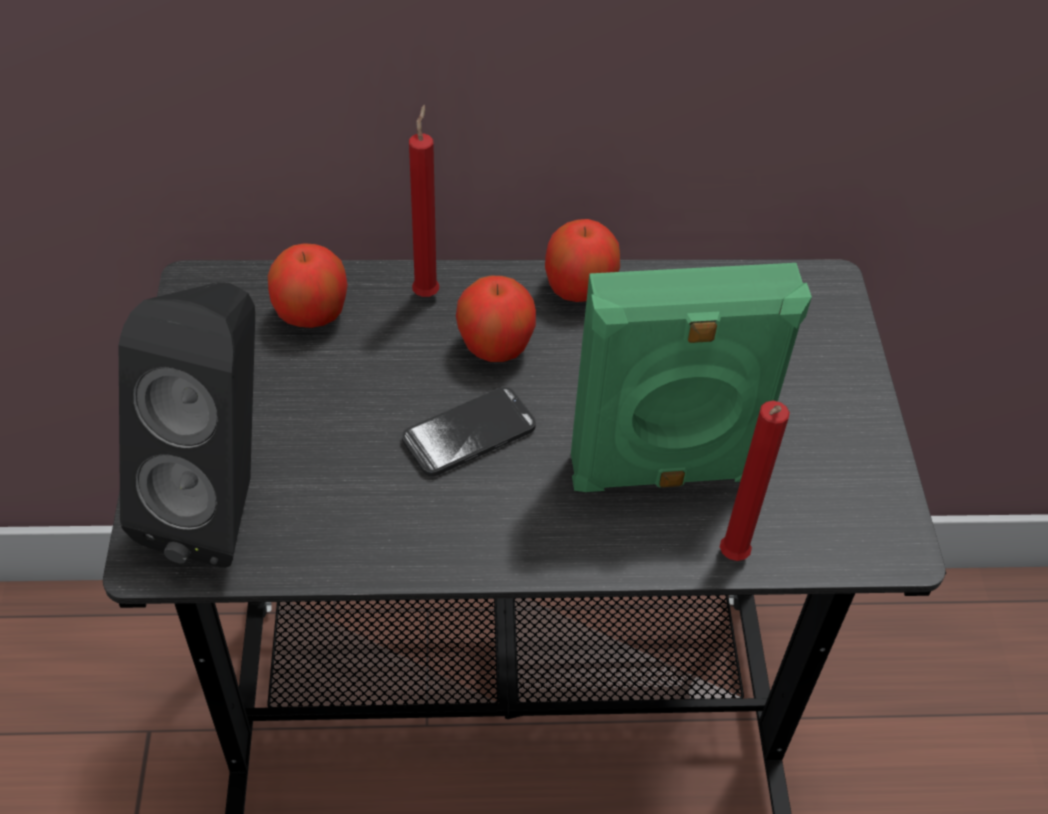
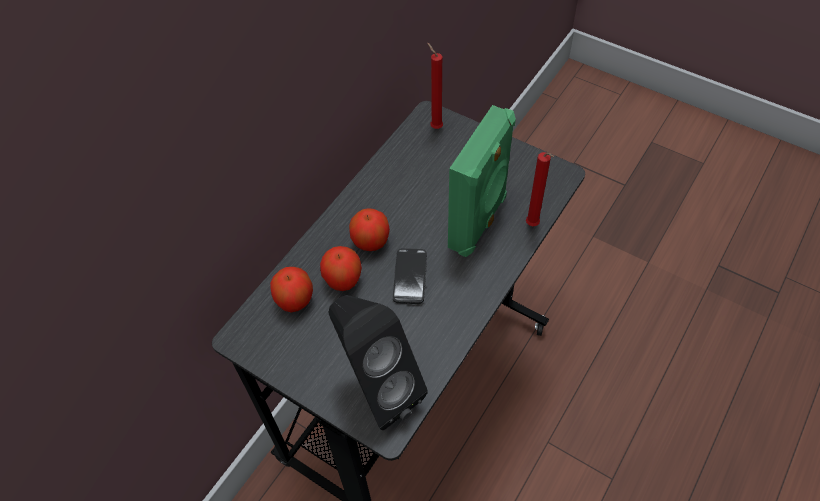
camera: 50 degrees left, 5 degrees up
red candle [409,105,439,297] -> red candle moved to [427,43,443,129]
apple [545,219,620,302] -> apple moved to [320,246,362,291]

